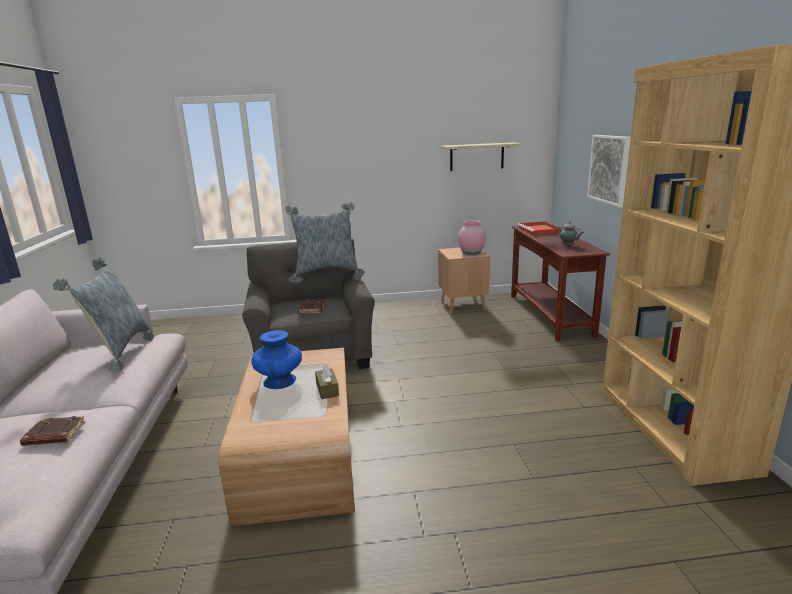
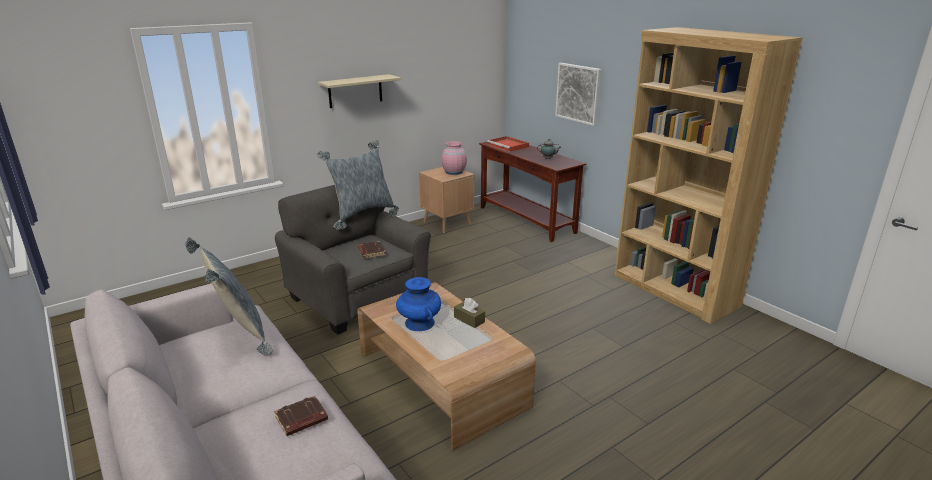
camera: 30 degrees left, 5 degrees up
beige shelf [441,142,521,171] -> beige shelf moved to [318,74,401,108]

